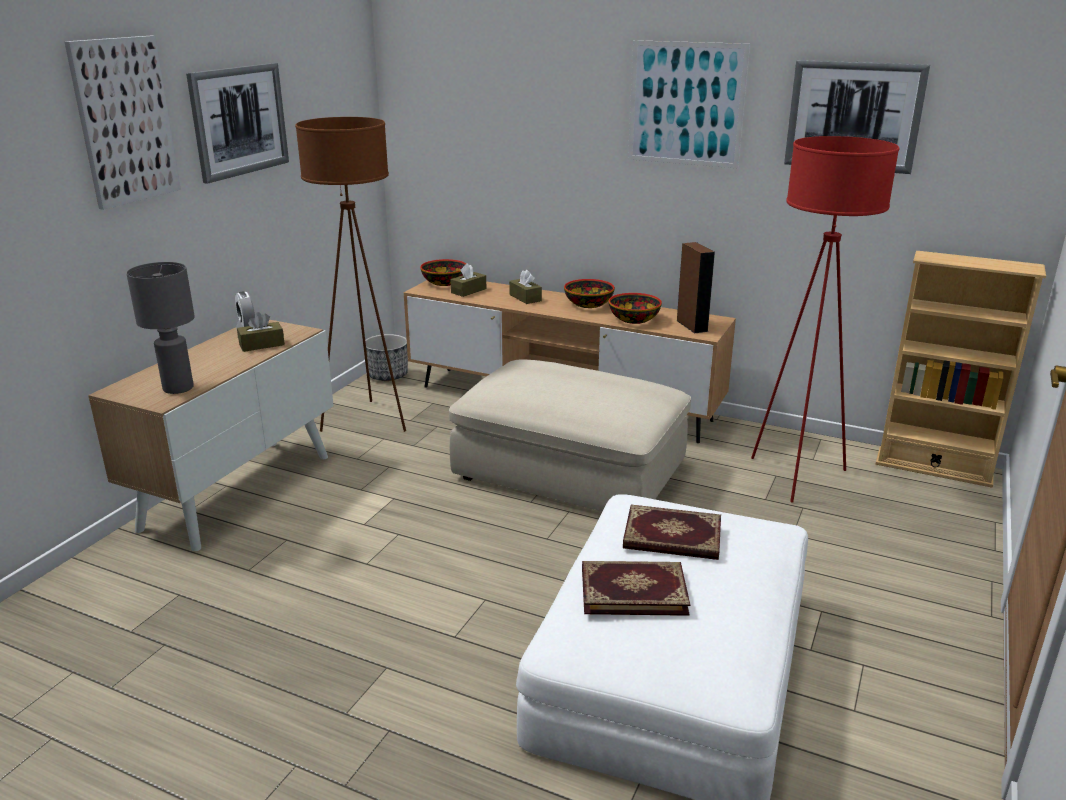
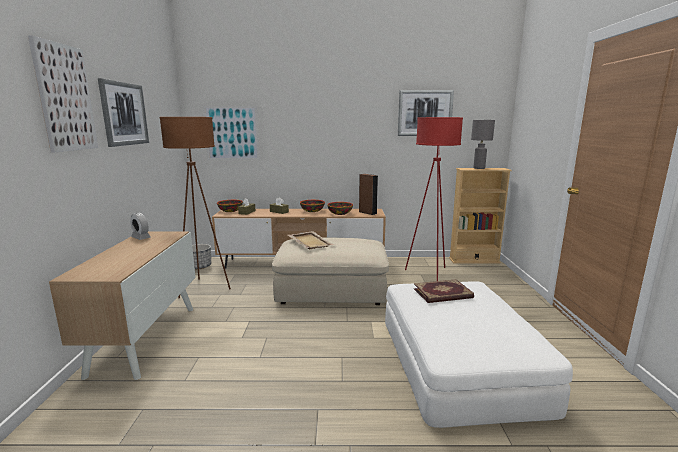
camera: 25 degrees left, 10 degrees down
grey table lamp [126,262,195,394] -> grey table lamp moved to [471,120,495,169]
brown tissue box [237,312,285,352] -> none
book [582,561,690,616] -> none
picture [628,40,750,168] -> picture moved to [203,106,260,160]
none -> beige tray [288,231,335,249]

